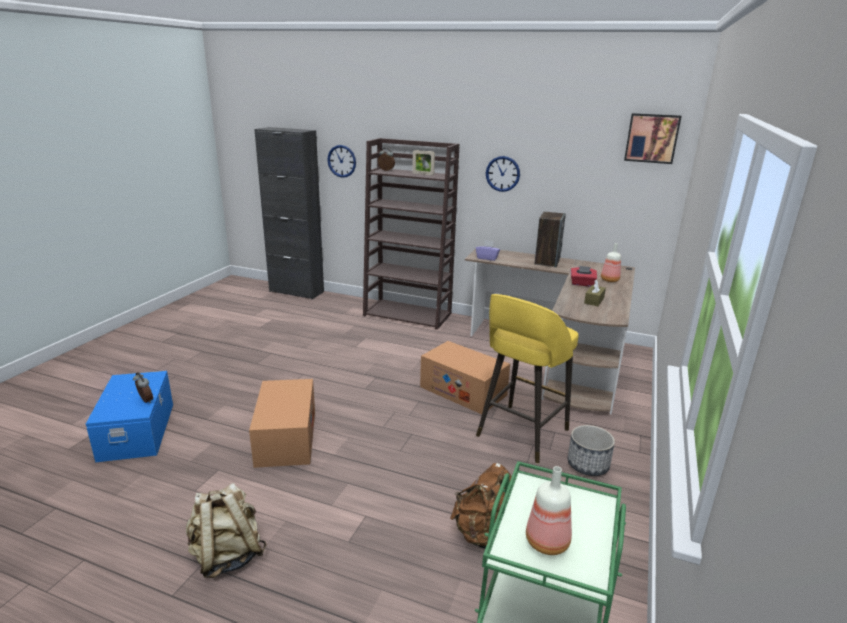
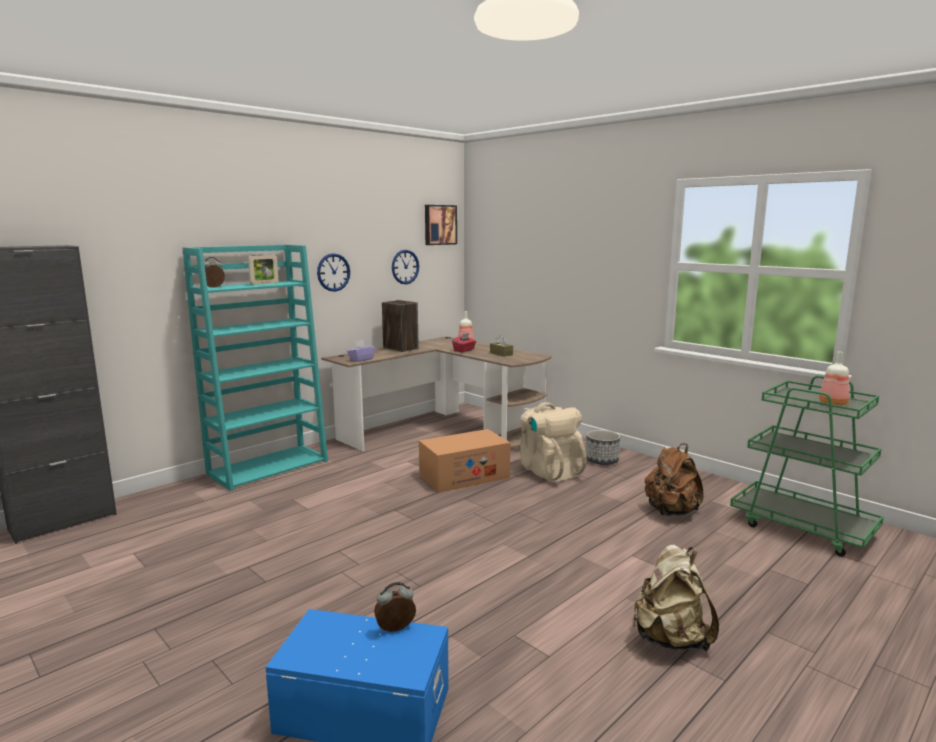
camera: 65 degrees left, 10 degrees down
cardboard box [249,379,315,468] -> none
wall clock [328,145,356,178] -> wall clock moved to [392,250,419,284]
brown bookcase [363,138,460,330] -> turquoise bookcase [182,245,328,491]
yellow stool [476,294,578,463] -> beige backpack [520,402,587,482]

